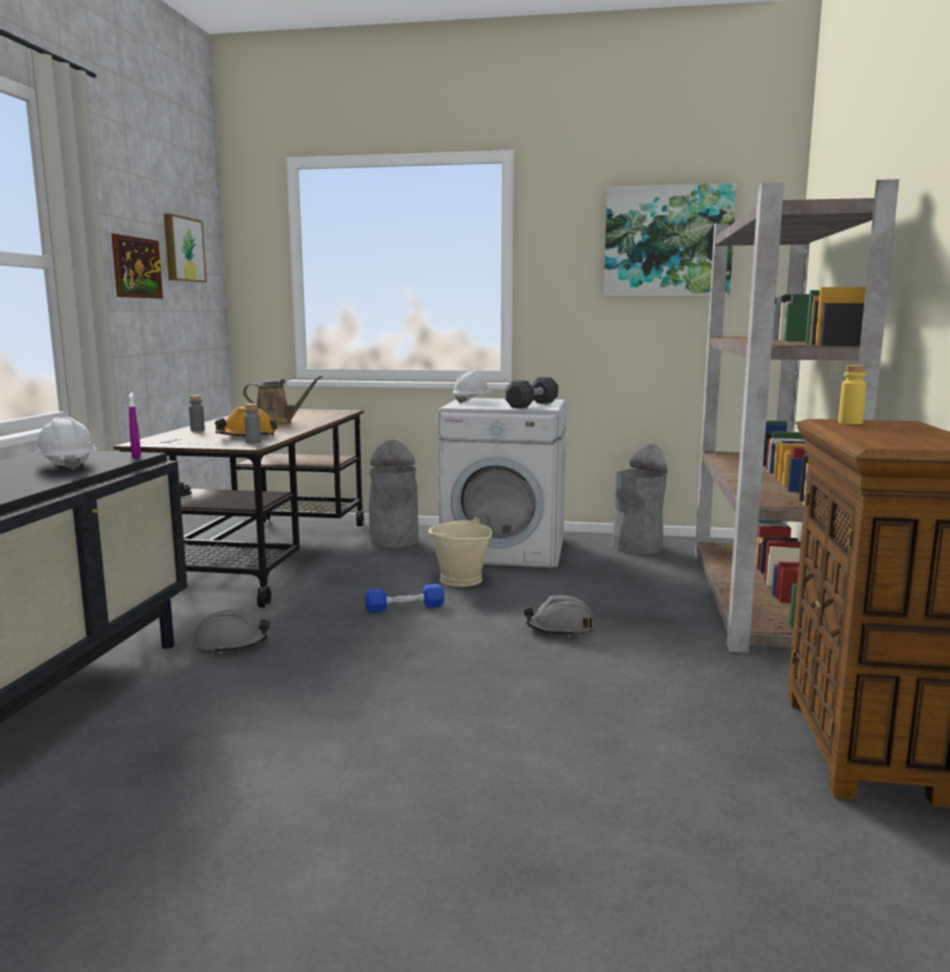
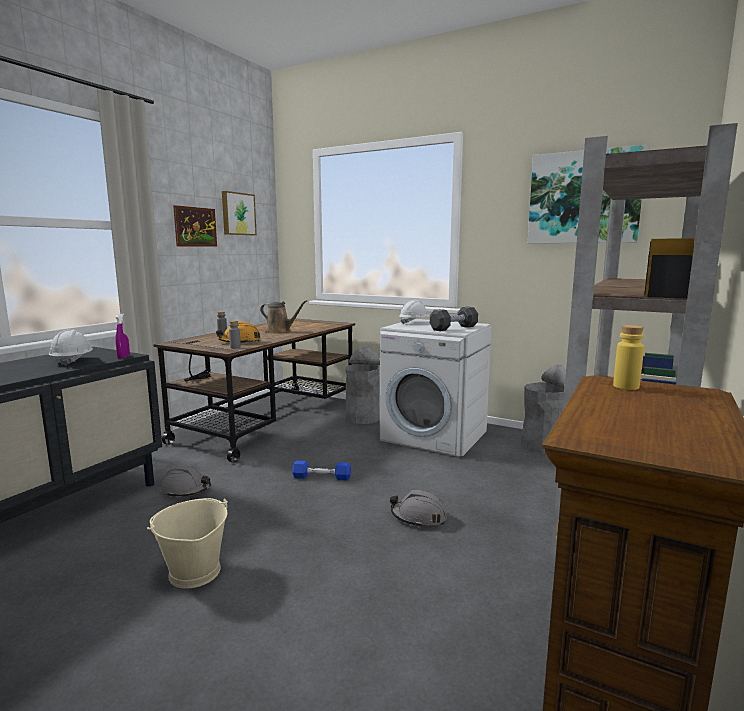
camera: 20 degrees right, 0 degrees up
beige bucket [429,517,492,587] -> beige bucket moved to [147,498,228,589]

